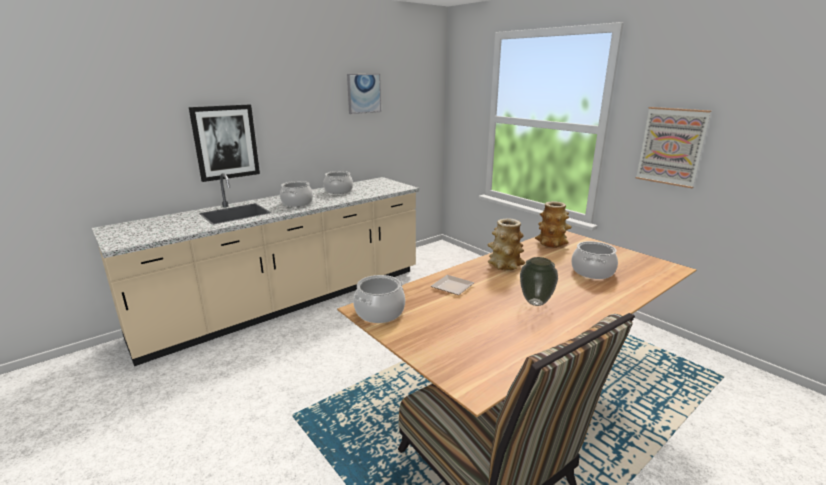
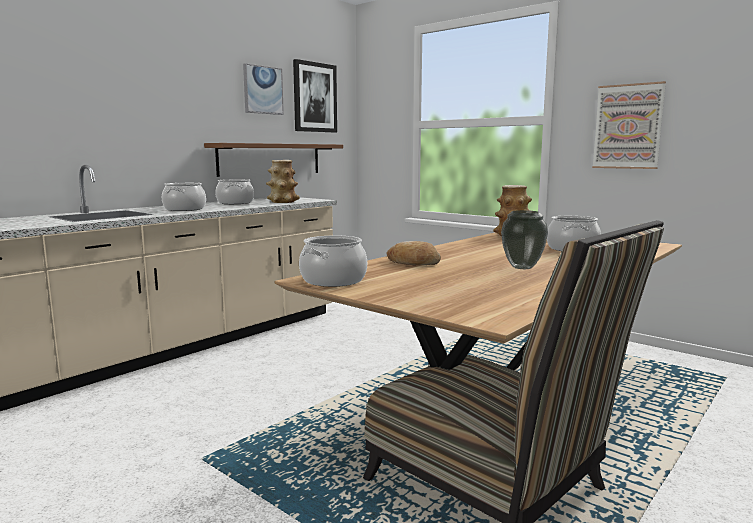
camera: 10 degrees left, 10 degrees down
picture [189,104,260,182] -> picture moved to [293,59,337,132]
plate [431,275,474,295] -> bread [387,241,441,265]
vase [488,219,525,270] -> vase moved to [266,160,300,203]
none -> brown shelf [204,143,343,177]

